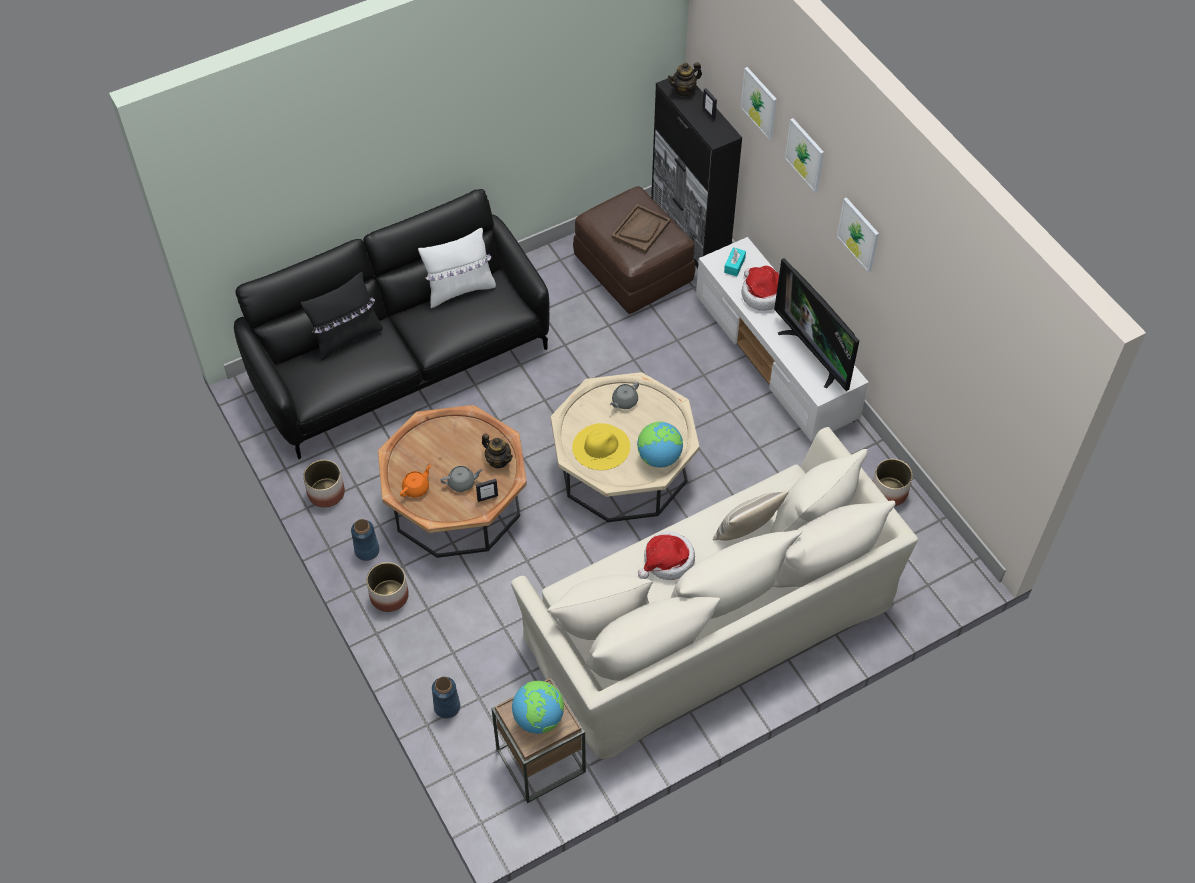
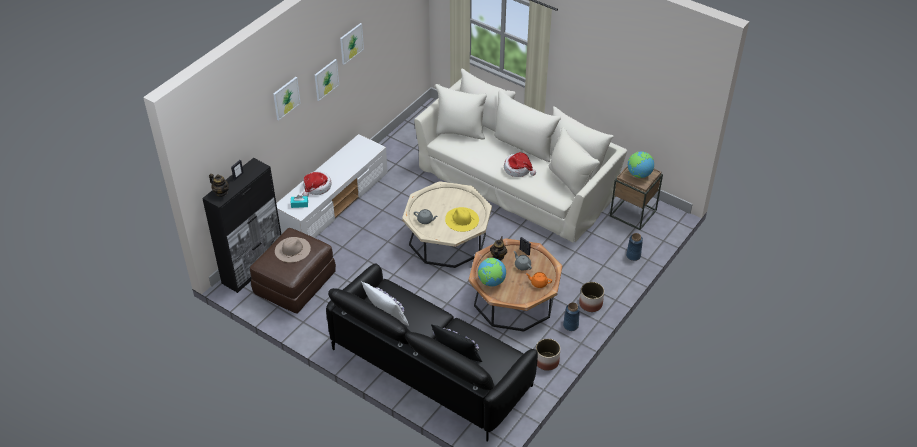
camera: 115 degrees left, 10 degrees down
brown tray [612,204,671,254] -> beige hat [275,237,311,262]
globe [637,421,683,468] -> globe moved to [478,258,506,286]
pillow [713,491,789,541] -> none
picture [741,67,777,140] -> picture moved to [340,23,364,65]
television [774,258,859,391] -> none
planter [873,459,913,506] -> none

